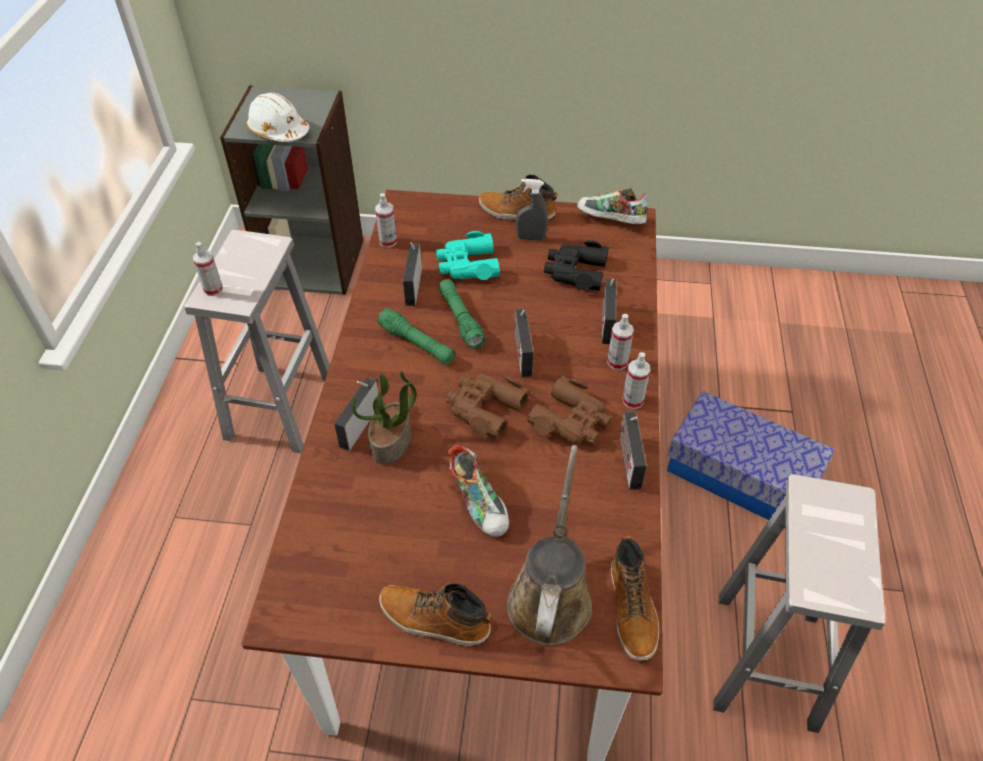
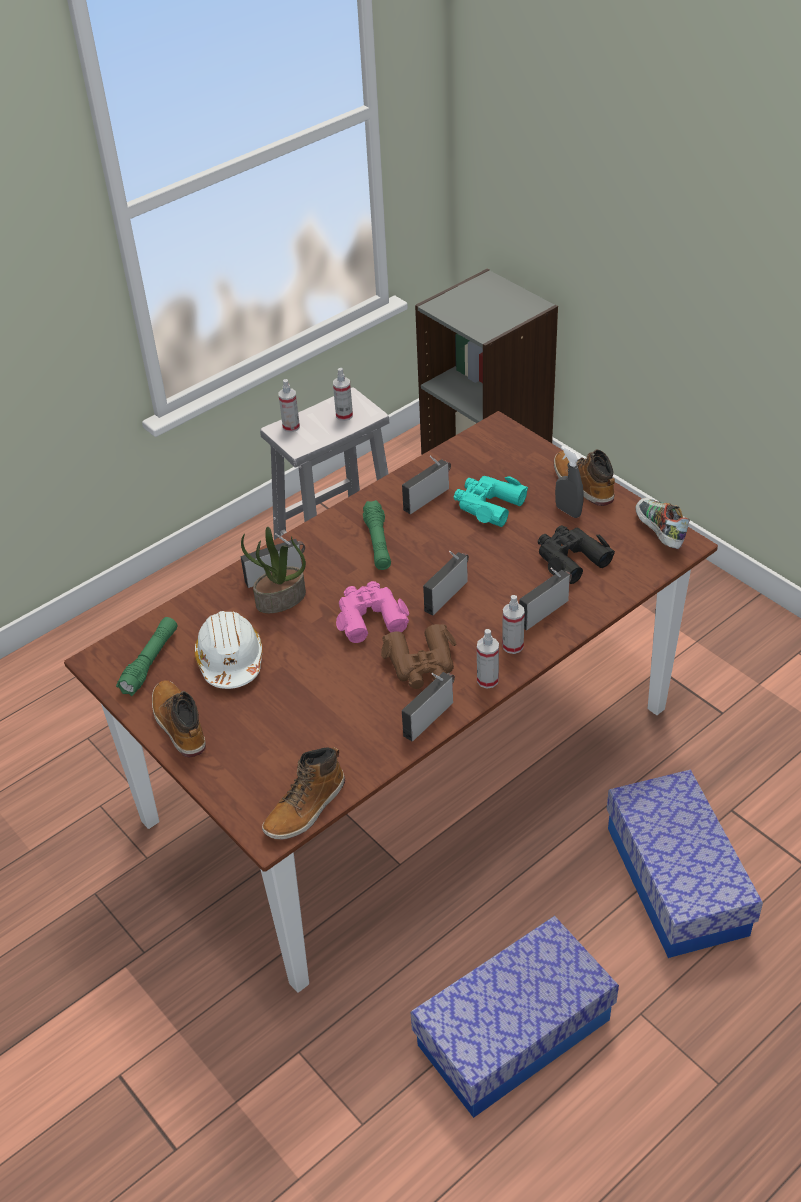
camera: 45 degrees right, 5 degrees down
white hard hat [246,92,309,142] -> white hard hat moved to [194,611,263,689]
spray bottle [375,193,397,248] -> spray bottle moved to [333,368,353,421]
green flashlight [438,279,486,350] -> green flashlight moved to [116,617,178,696]
brown binoculars [446,374,530,439] -> pink binoculars [336,581,409,643]
shoe [448,445,509,537] -> none
brown watering can [507,445,592,646] -> none
white stool [713,474,885,733] -> storage box [410,916,619,1118]

